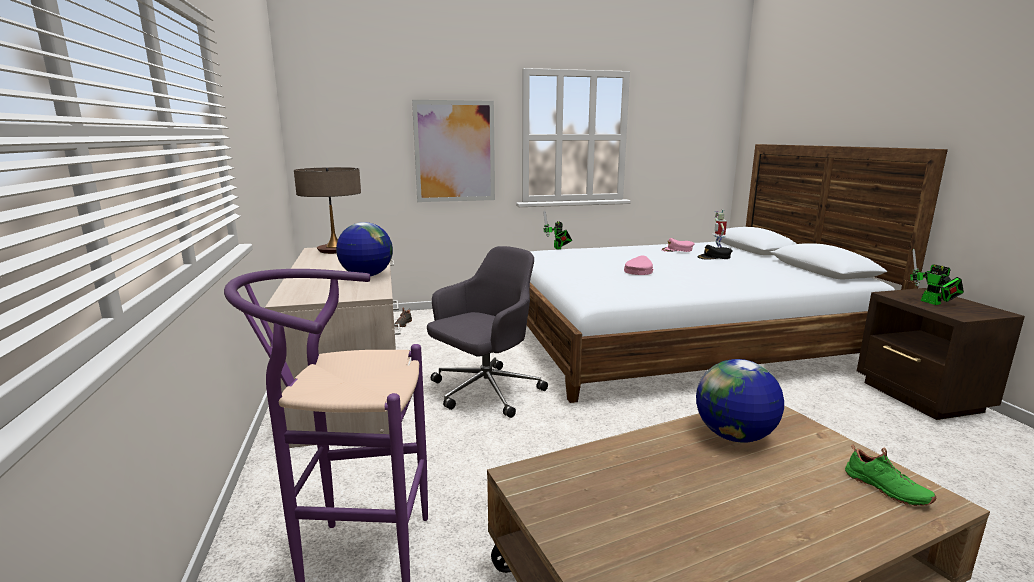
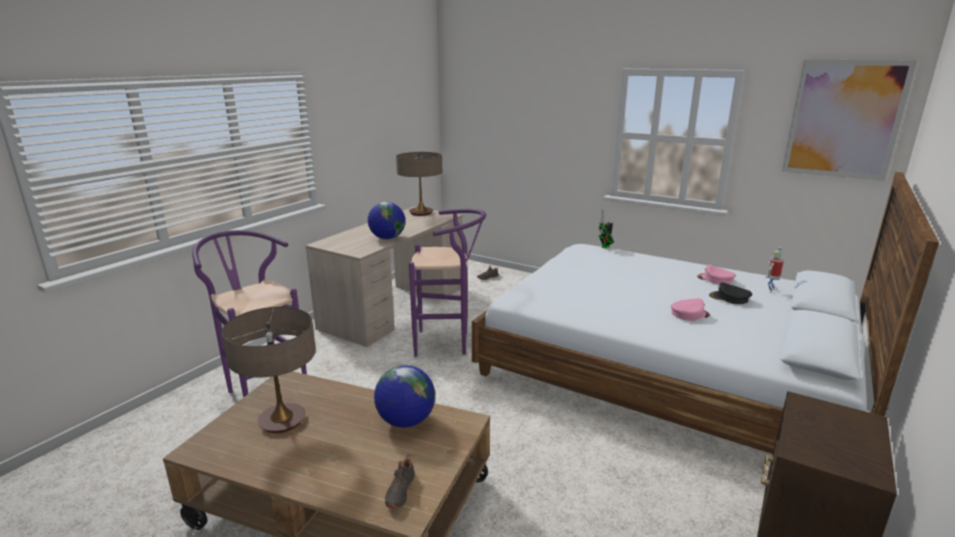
camera: 45 degrees right, 5 degrees up
picture [412,100,495,202] -> picture moved to [782,60,917,181]
grey office chair [427,246,548,418] -> purple stool [409,209,486,357]
pink cap [624,255,654,275] -> pink cap moved to [670,298,711,321]
green shoe [845,445,936,506] -> black shoe [385,454,415,508]
toy robot [910,249,964,305] -> none
none -> table lamp [222,307,316,433]

